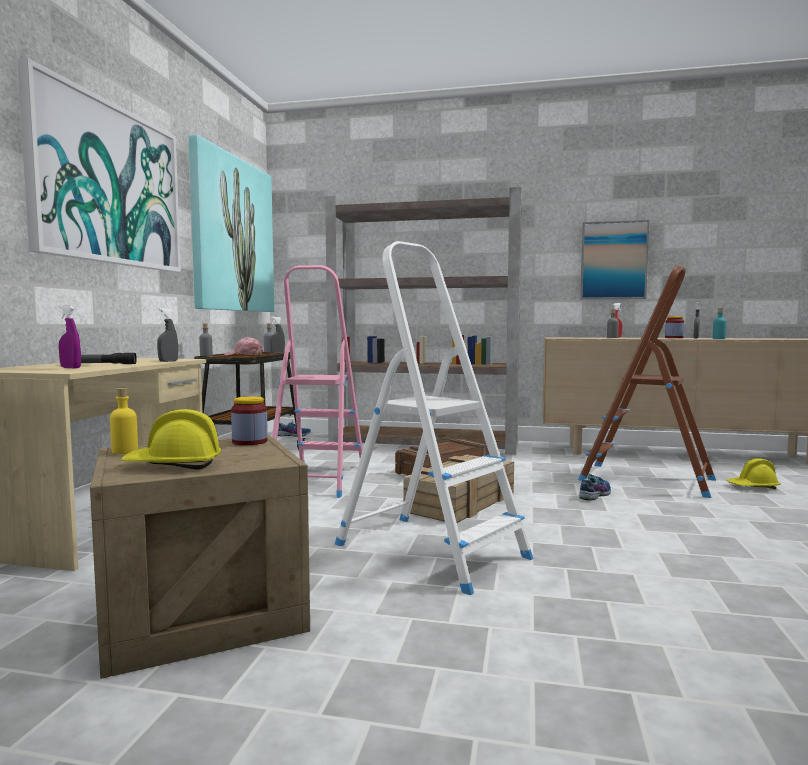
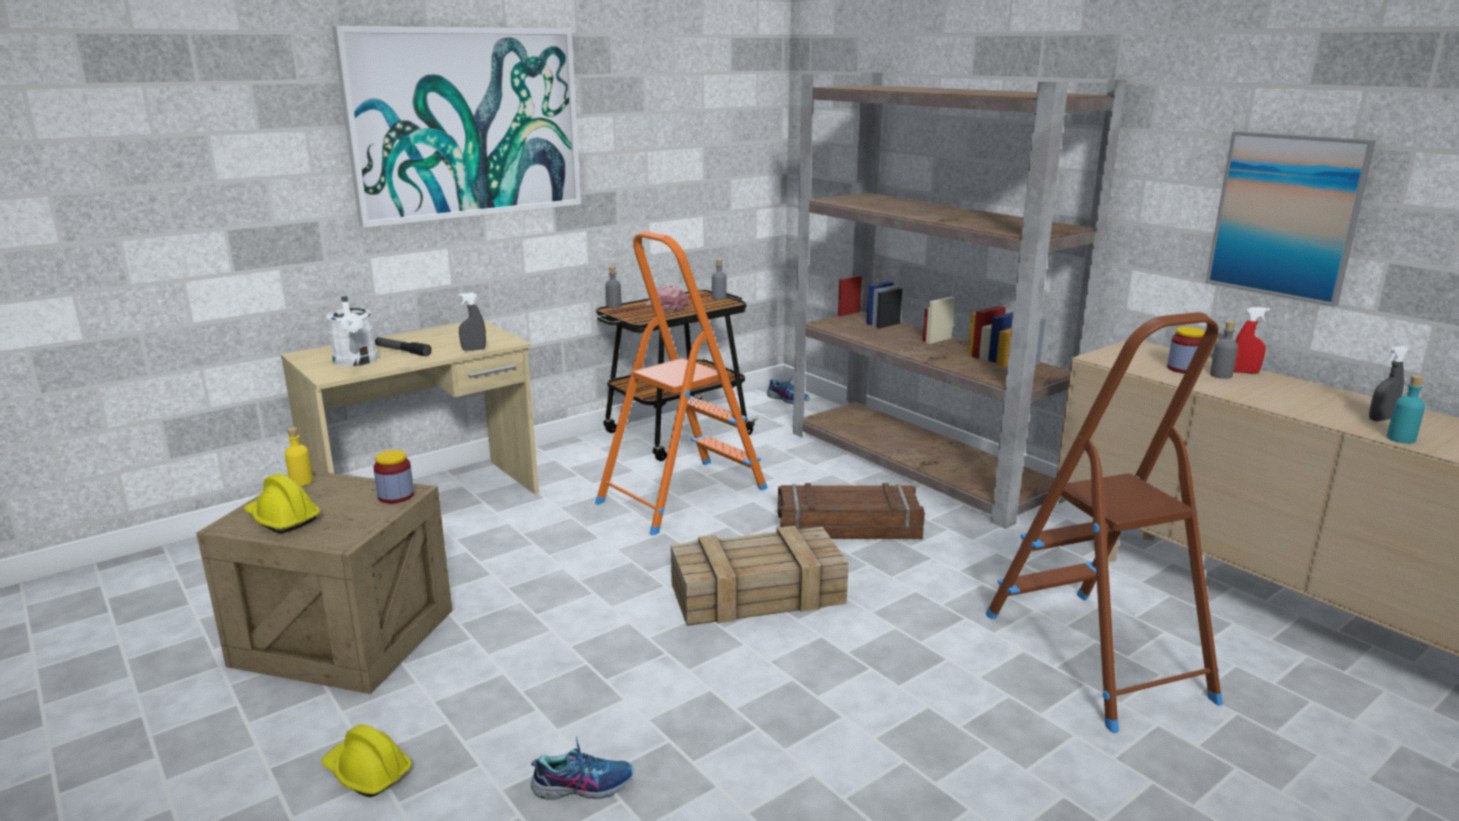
camera: 40 degrees right, 15 degrees up
purple spray bottle [59,305,81,368] -> white watering can [326,296,378,366]
picture [189,134,274,312] -> none
grey spray bottle [269,317,285,353] -> none
pink step ladder [272,265,363,498] -> orange step ladder [595,231,768,535]
white step ladder [335,241,533,595] -> none
shoe [579,471,611,501] -> shoe moved to [531,737,634,800]
jar [665,316,684,338] -> jar moved to [1167,327,1205,374]
yellow hard hat [727,458,781,489] -> yellow hard hat moved to [321,724,412,797]

